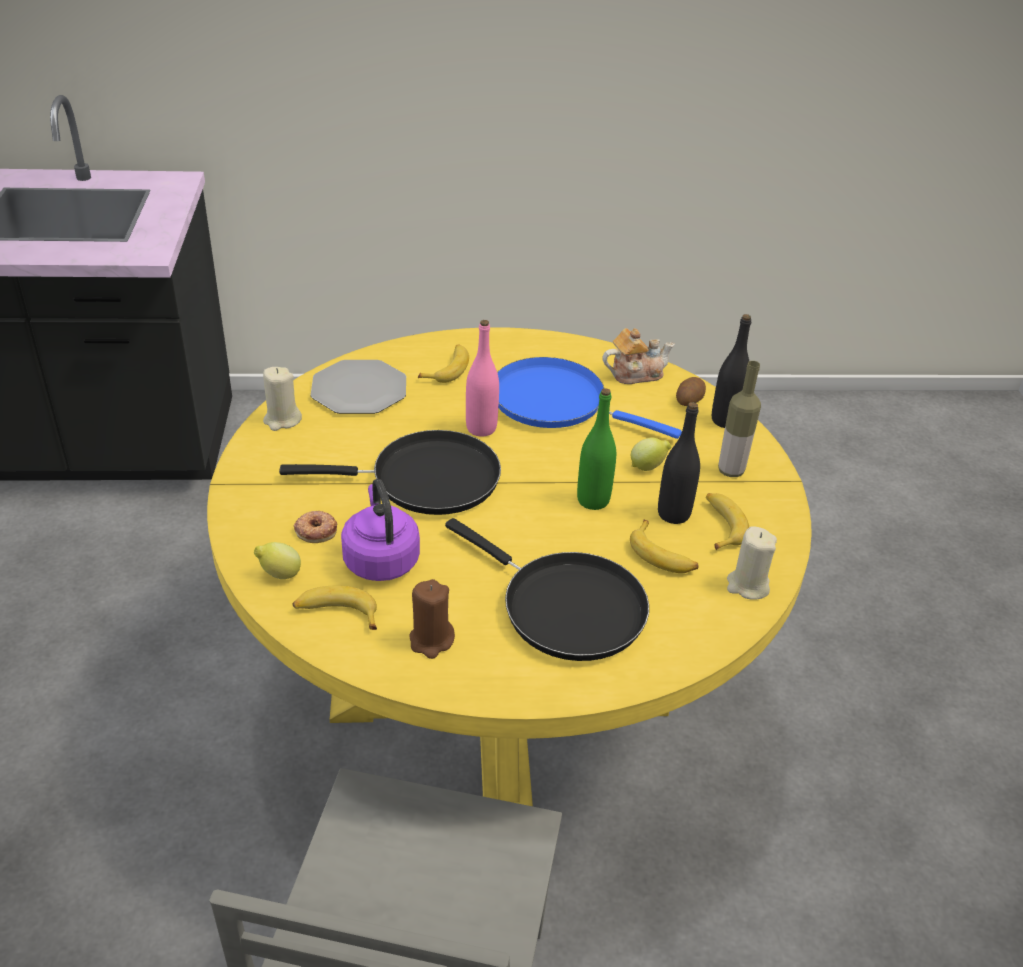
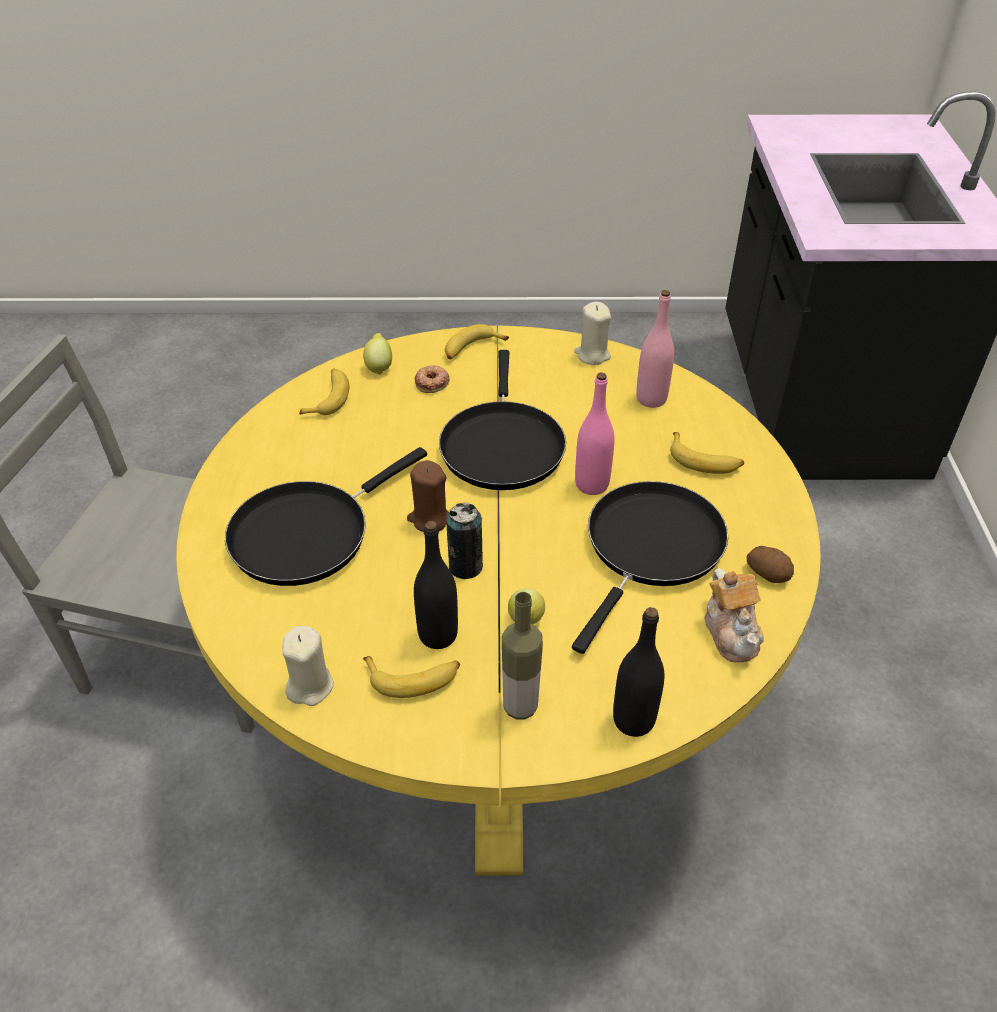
camera: 95 degrees right, 5 degrees up
plate [311,360,406,414] -> pink bottle [636,290,674,408]
purple kettle [341,479,420,581] -> none
brown candle [409,579,455,659] -> brown candle moved to [407,460,449,532]
blue frying pan [497,357,682,439] -> black frying pan [572,481,728,654]
green bottle [577,388,616,510] -> can [446,503,483,579]
banana [630,520,699,573] -> banana moved to [445,324,509,360]
potato [676,377,706,406] -> potato moved to [747,546,794,583]

